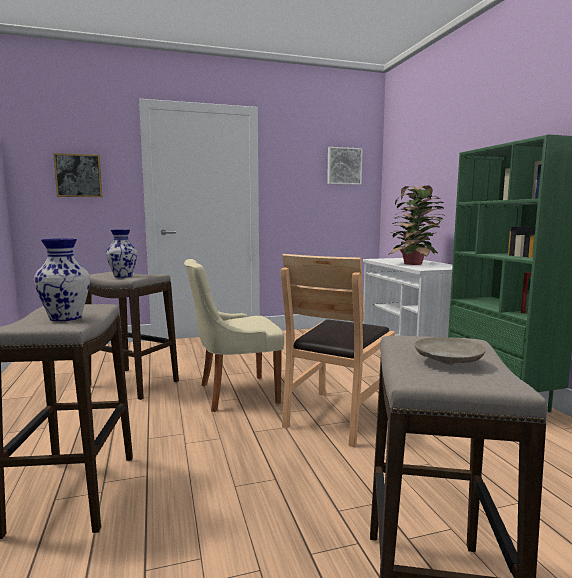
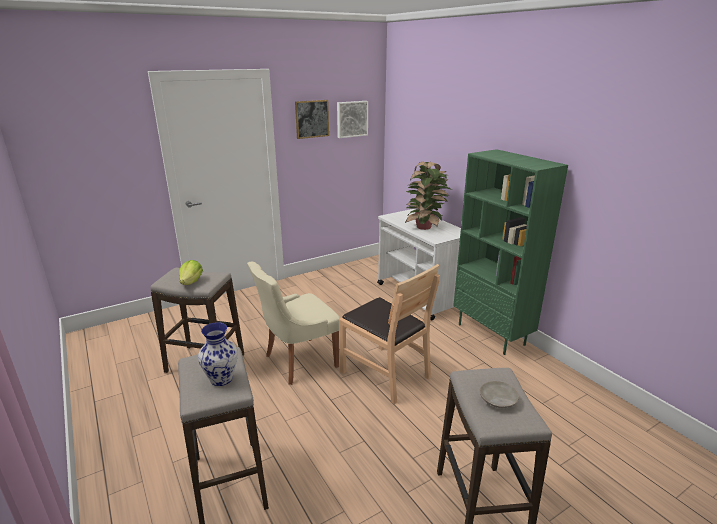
camera: 15 degrees left, 15 degrees up
picture [53,153,102,197] -> picture moved to [295,100,329,139]
vase [106,229,137,278] -> lettuce [179,260,203,285]
brown chair [281,254,395,447] -> brown chair turned 60 degrees counterclockwise [339,264,440,404]

